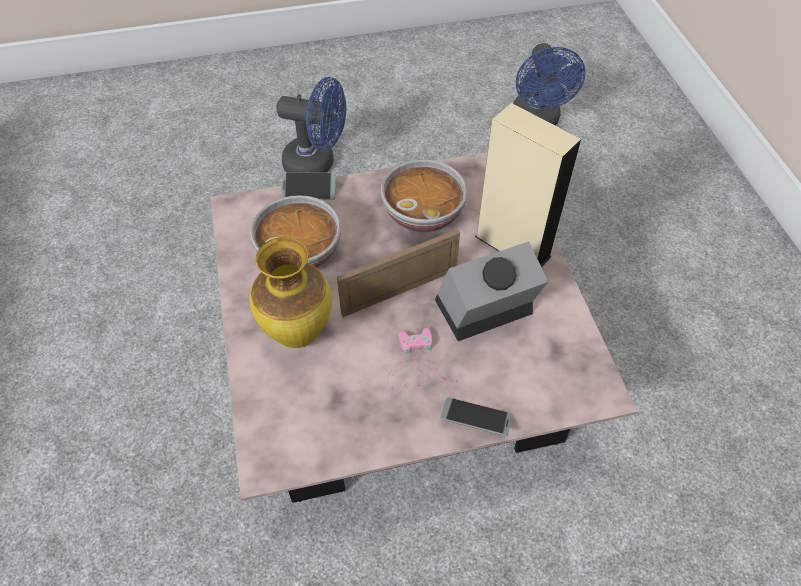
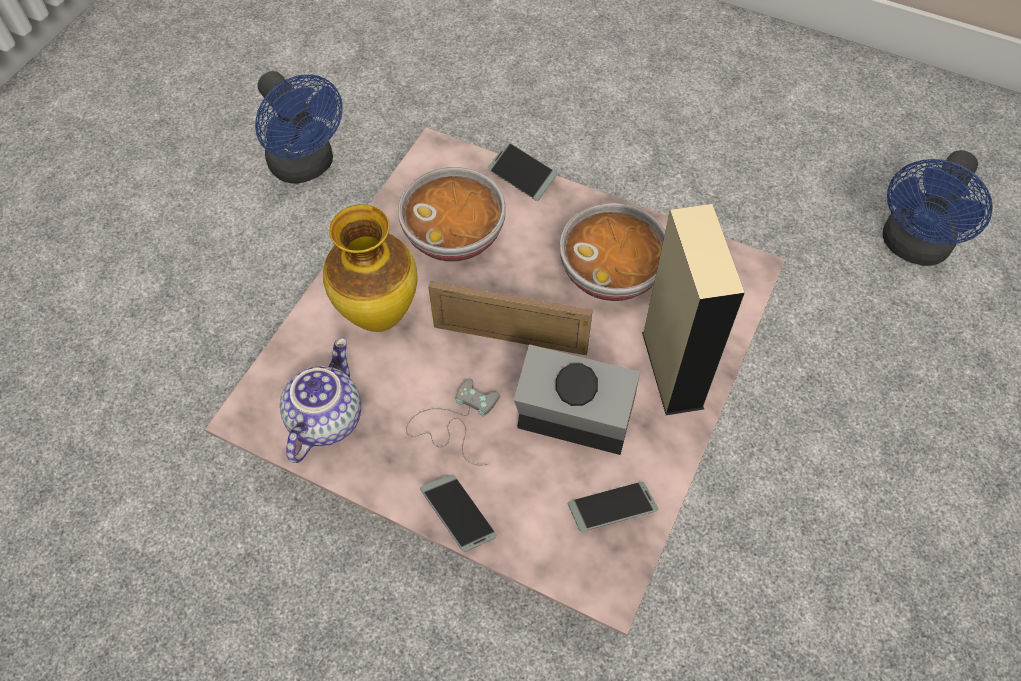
camera: 40 degrees right, 5 degrees up
blue fan [276,77,346,173] -> blue fan moved to [255,71,343,183]
pink game controller [387,328,464,394] -> grey game controller [406,379,499,466]
none -> teapot [280,338,361,463]
none -> phone [568,482,658,532]

